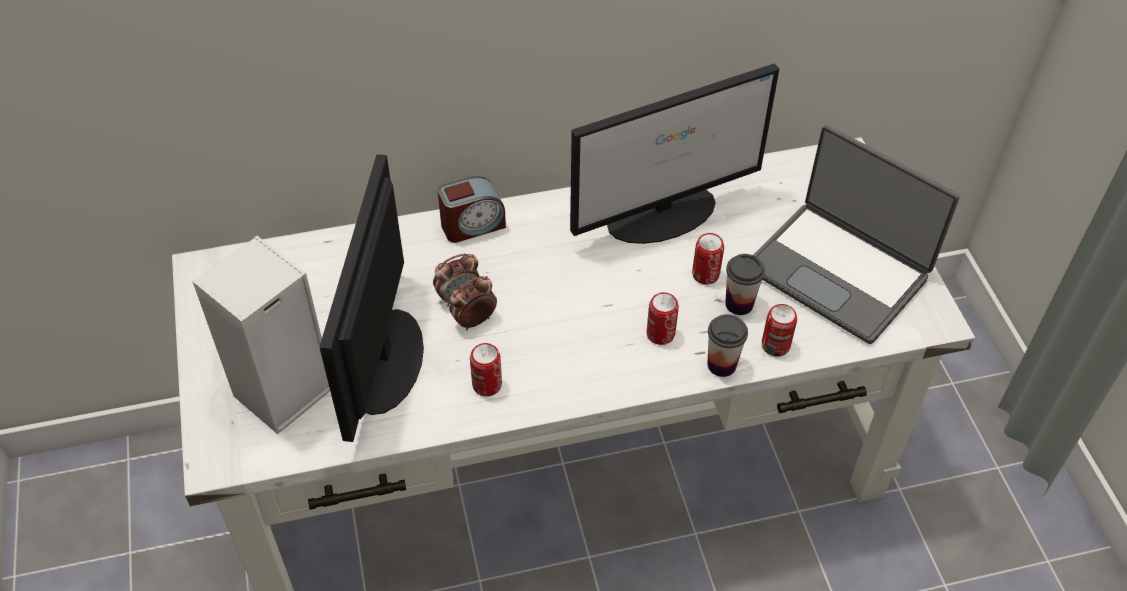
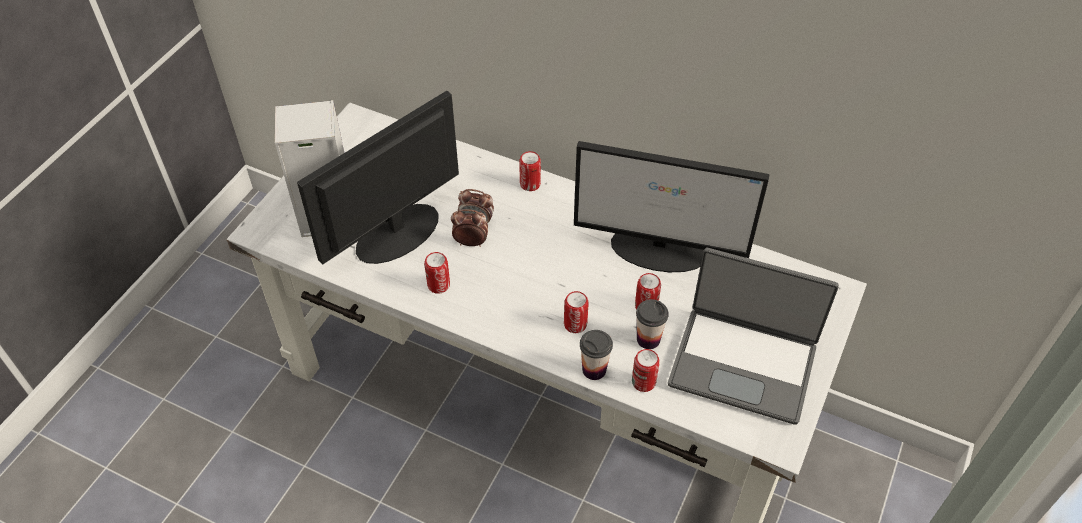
camera: 40 degrees right, 0 degrees up
alarm clock [438,176,506,243] -> can [519,151,541,191]
laptop [753,125,959,344] -> laptop turned 60 degrees counterclockwise [668,248,839,425]

